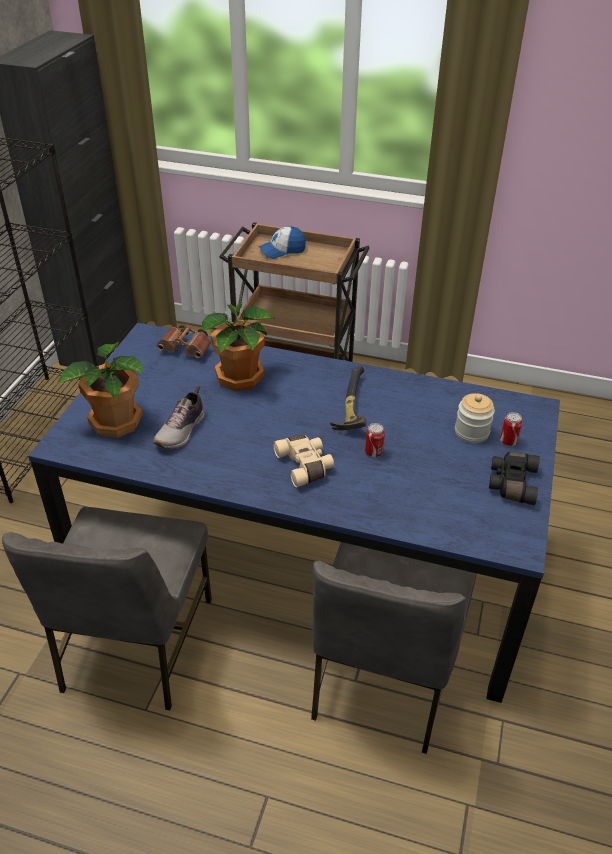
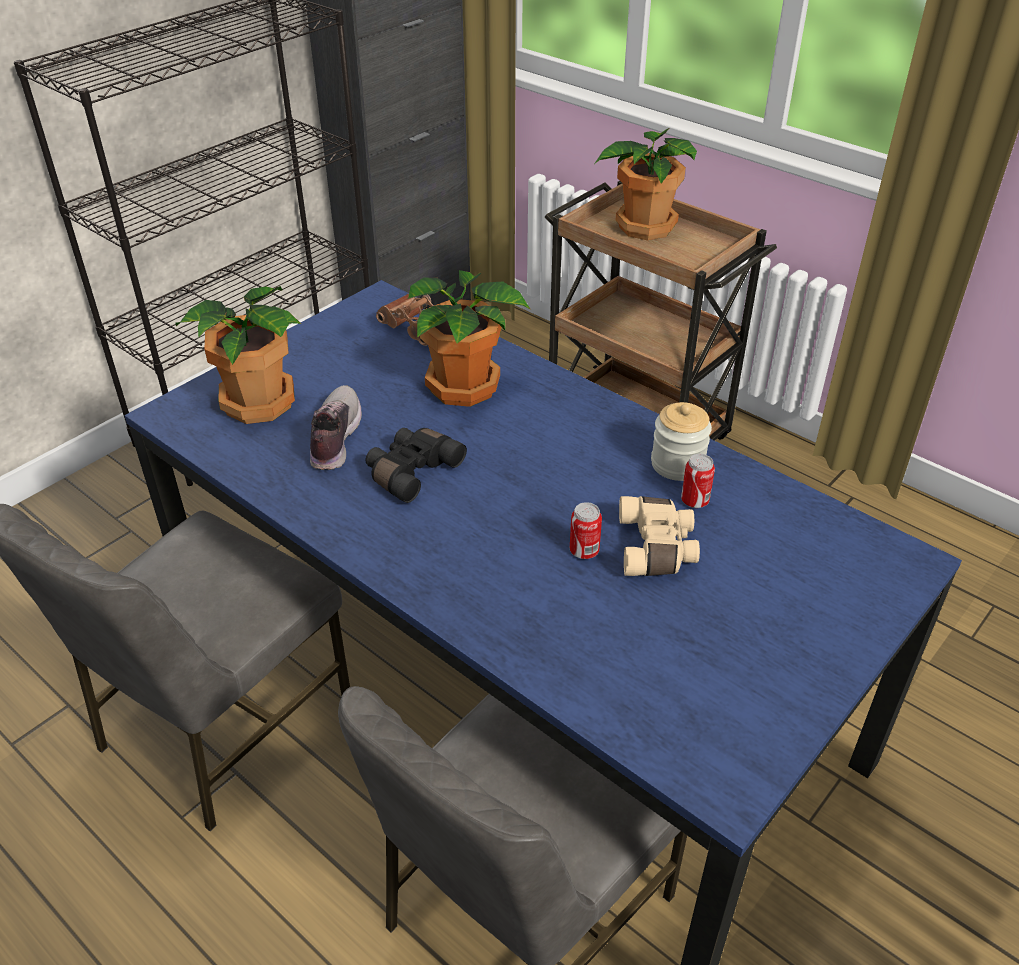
camera: 25 degrees right, 0 degrees up
shoe [153,386,205,449] -> shoe turned 135 degrees clockwise [310,385,362,470]
cap [258,226,306,259] -> potted plant [594,128,697,240]
beige binoculars [273,435,334,487] -> beige binoculars moved to [619,496,700,576]
hammer [330,366,367,430] -> none
jar [455,393,495,443] -> jar moved to [651,402,712,481]
black binoculars [489,452,540,505] -> black binoculars moved to [366,428,467,503]
can [500,412,523,446] -> can moved to [681,454,715,508]

